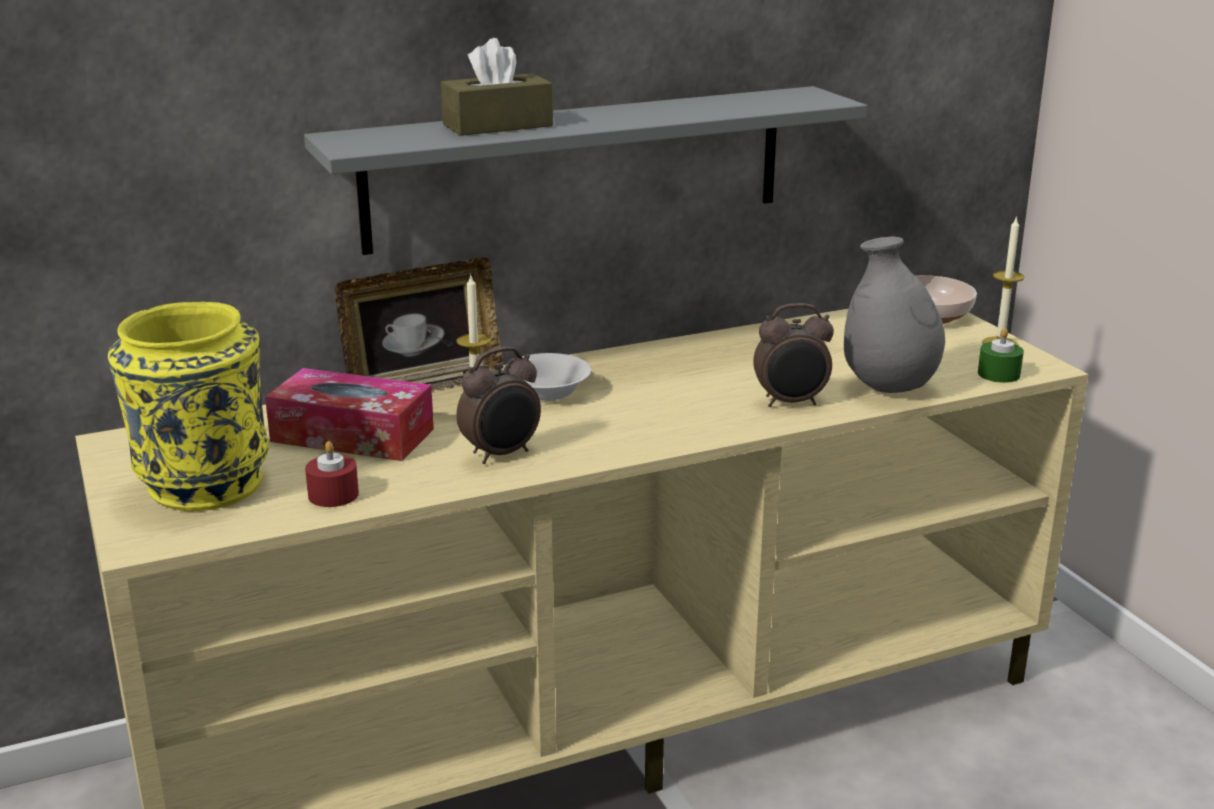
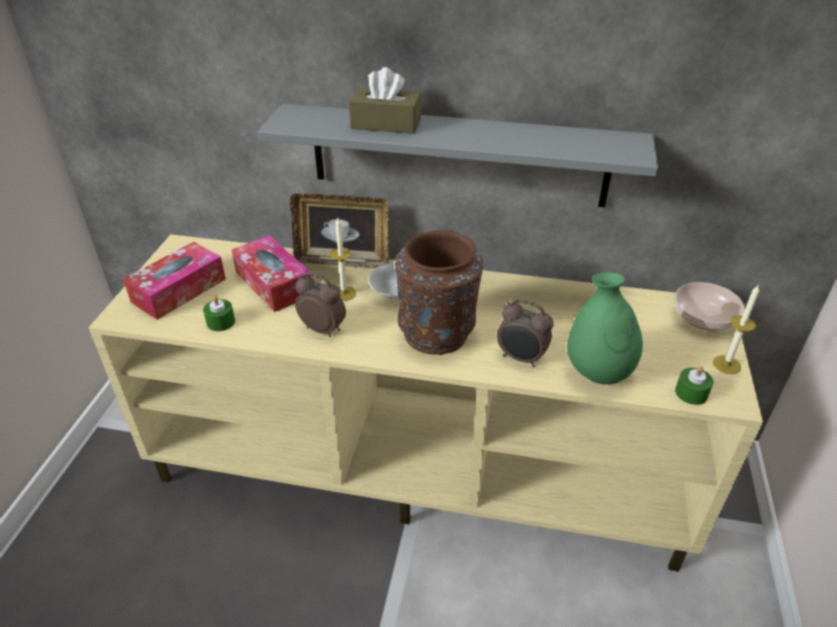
camera: 35 degrees right, 15 degrees up
yellow vase [108,302,269,511] -> tissue box [123,242,226,320]
red candle [305,441,359,507] -> green candle [203,296,235,331]
alarm clock [457,347,541,464] -> alarm clock turned 150 degrees counterclockwise [295,272,346,337]
grey vase [844,236,945,393] -> green vase [567,272,643,385]
none -> brown vase [395,230,483,355]

